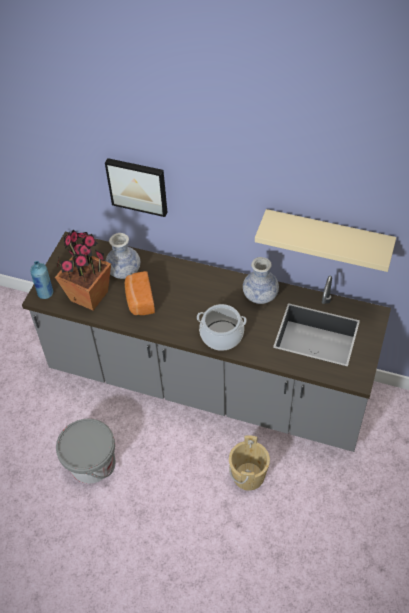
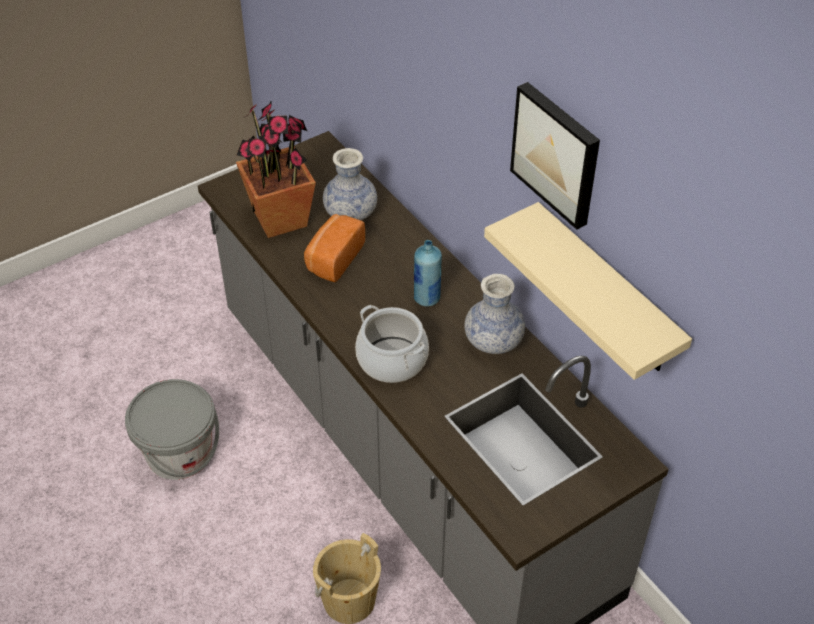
camera: 35 degrees right, 5 degrees down
blue bottle [30,261,53,299] -> blue bottle moved to [414,240,442,307]
picture [105,158,168,217] -> picture moved to [510,82,600,230]

